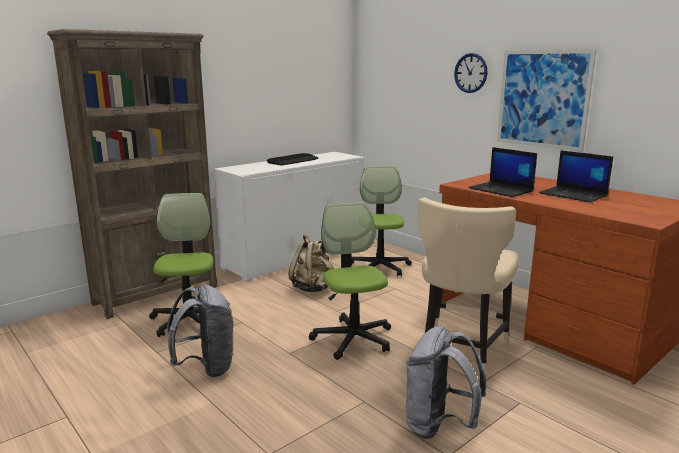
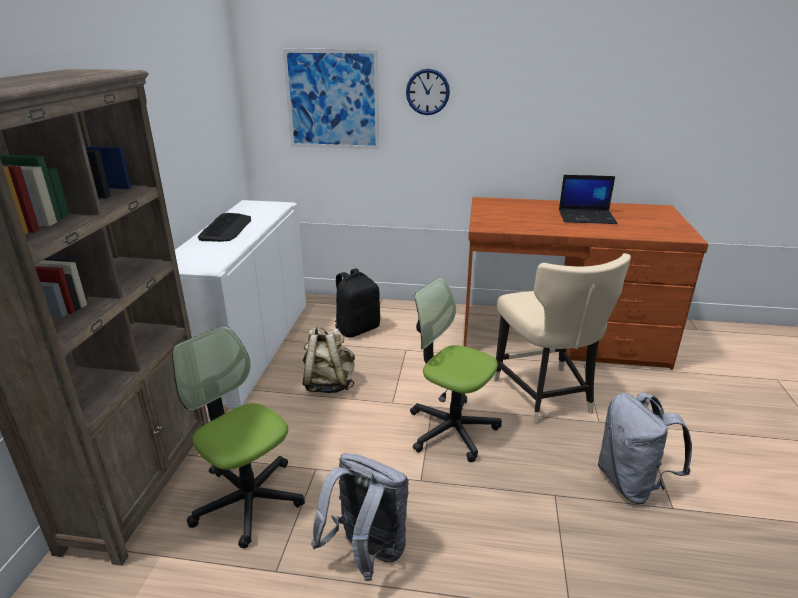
camera: 40 degrees left, 10 degrees up
office chair [352,166,412,277] -> black backpack [335,268,380,338]
laptop [468,147,537,197] -> none
picture [497,49,597,152] -> picture moved to [283,49,380,150]

